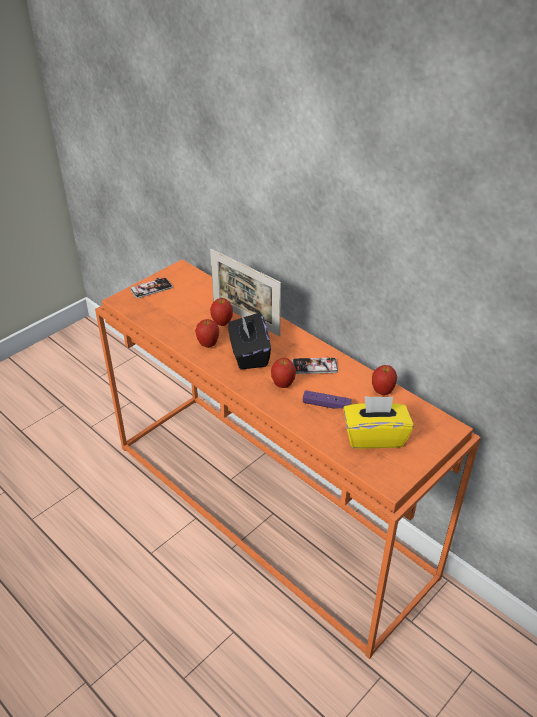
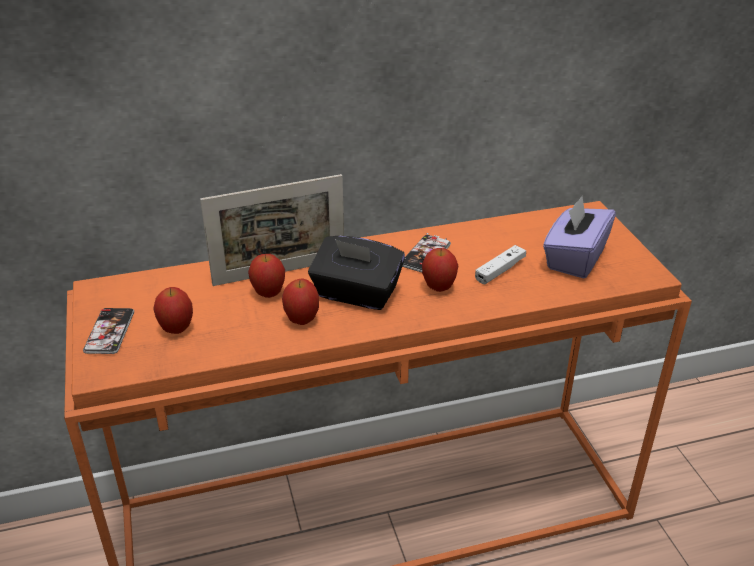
camera: 60 degrees left, 5 degrees down
purple game controller [303,390,352,409] -> white game controller [475,245,526,284]
yellow tissue box [343,396,414,449] -> purple tissue box [543,196,616,279]
apple [372,365,397,395] -> apple moved to [153,287,193,334]

